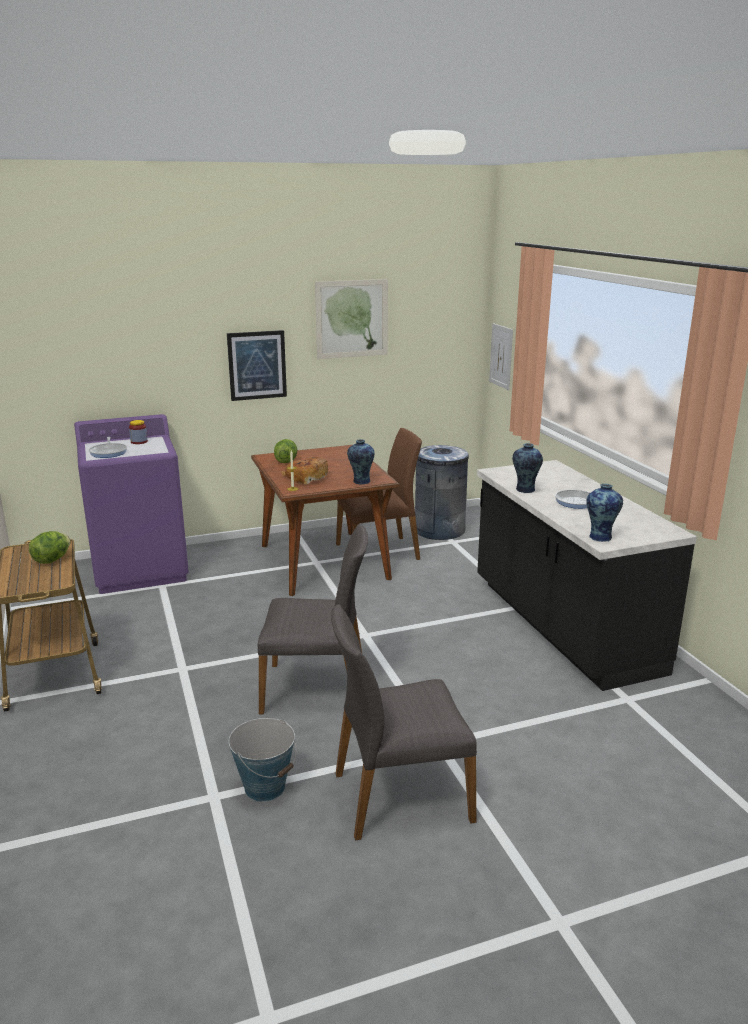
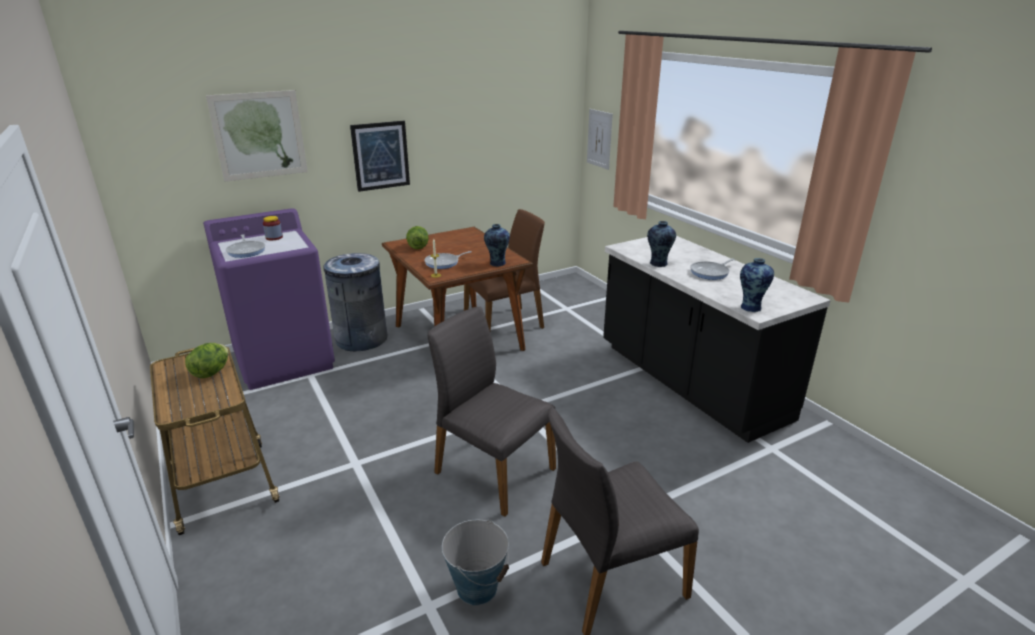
camera: 10 degrees left, 5 degrees up
grey chair [257,524,368,714] -> grey chair turned 135 degrees counterclockwise [427,307,556,517]
bread [281,457,328,484] -> frying pan [424,251,472,269]
picture [315,279,388,359] -> picture moved to [206,90,308,182]
grey trash can [415,445,469,540] -> grey trash can moved to [323,253,388,351]

